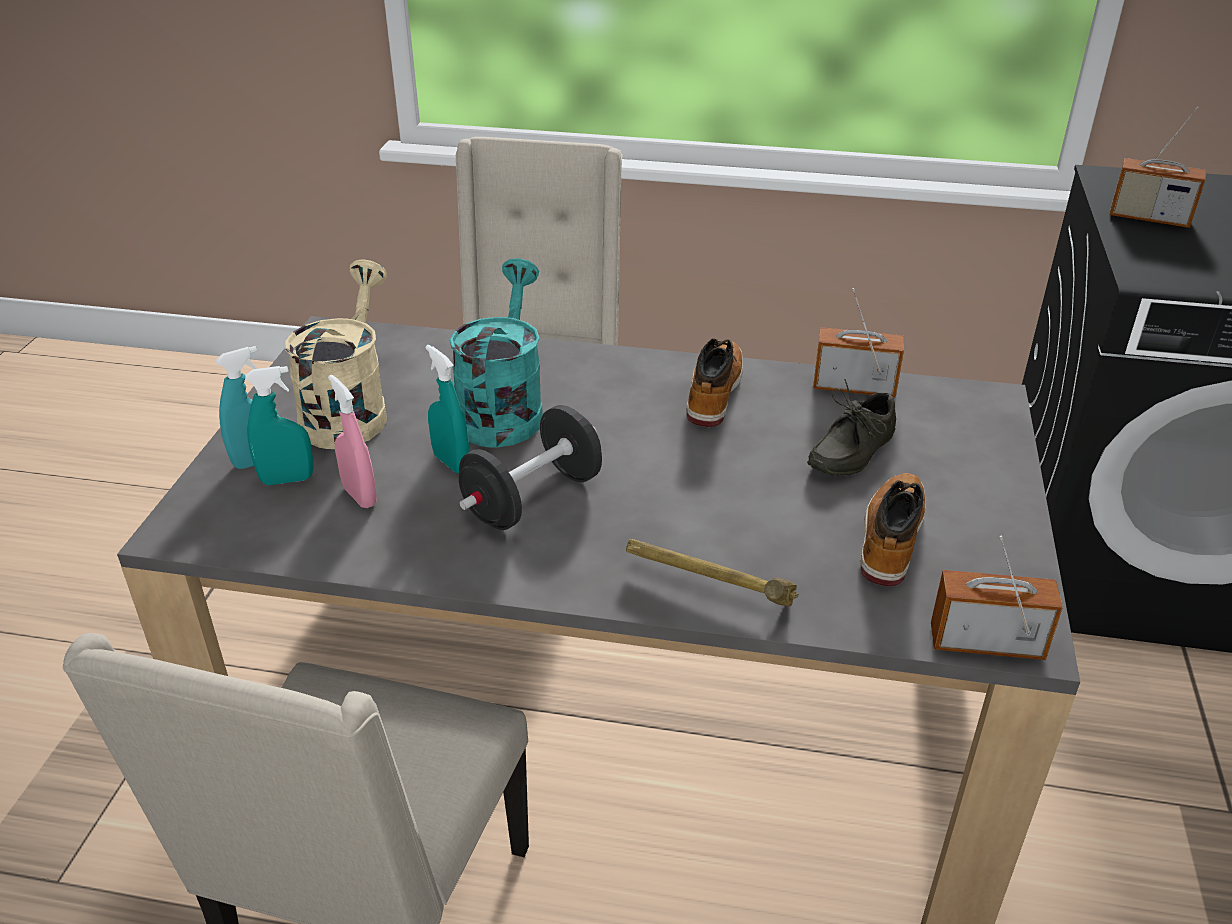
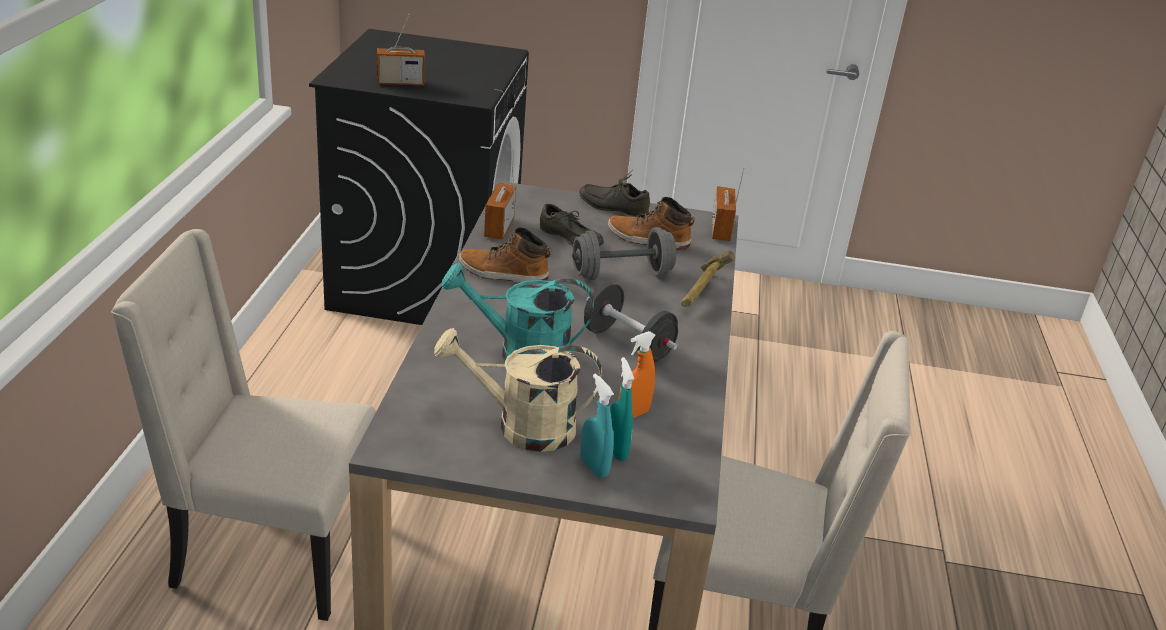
camera: 95 degrees left, 5 degrees down
pink spray bottle [328,375,377,508] -> orange spray bottle [618,331,656,418]
turquoise spray bottle [426,344,469,473] -> none
radio [1110,106,1206,228] -> radio turned 60 degrees clockwise [377,13,425,86]
none -> grey dumbbell [572,227,676,280]
none -> grey shoe [579,170,650,217]

